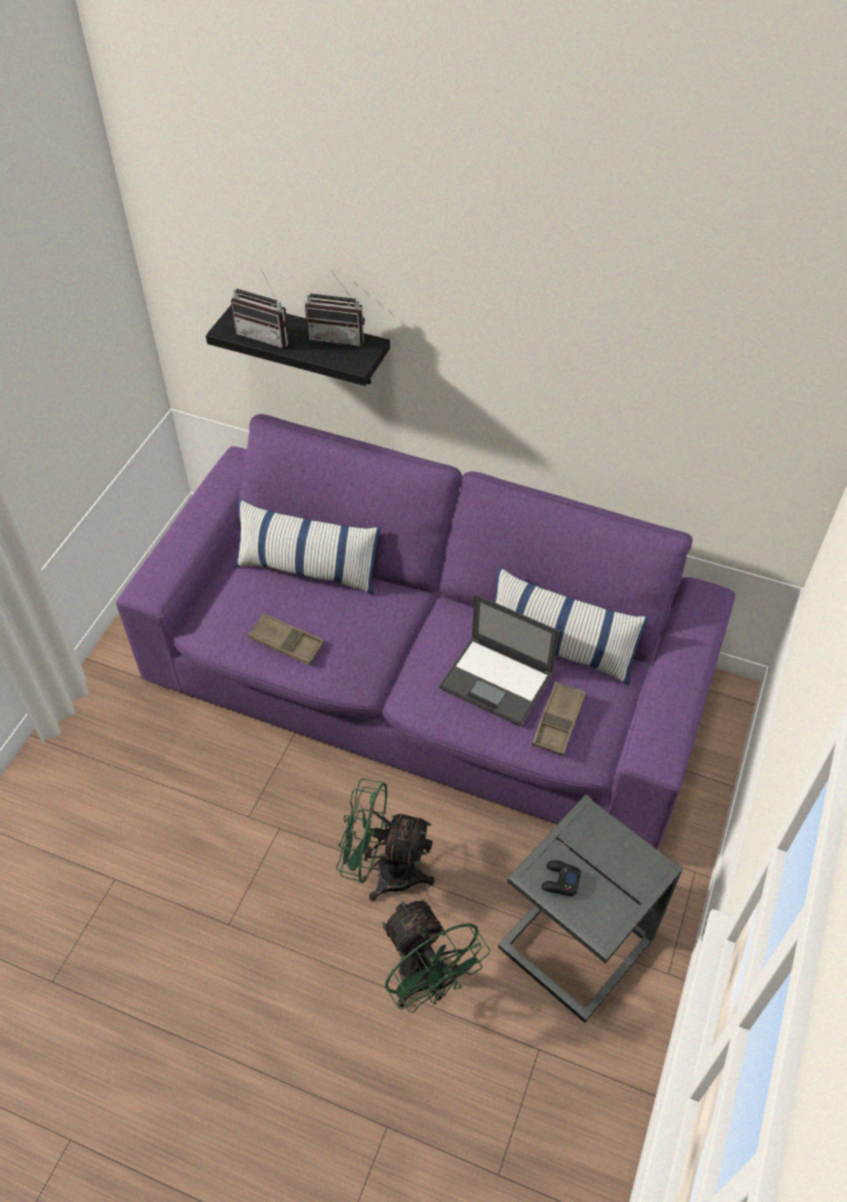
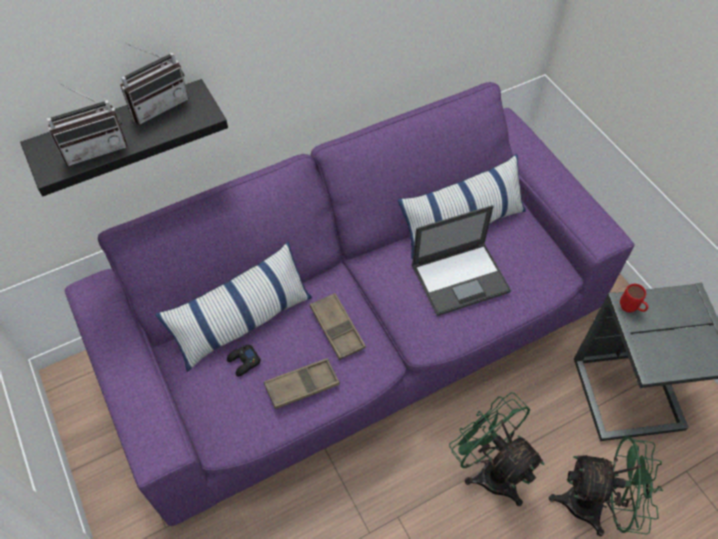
camera: 50 degrees left, 5 degrees up
green fan [336,778,435,901] -> green fan turned 90 degrees clockwise [449,392,544,506]
brown tray [532,682,586,756] -> brown tray moved to [310,293,366,360]
black game controller [541,860,581,896] -> black game controller moved to [227,345,261,377]
none -> red mug [620,284,648,312]

